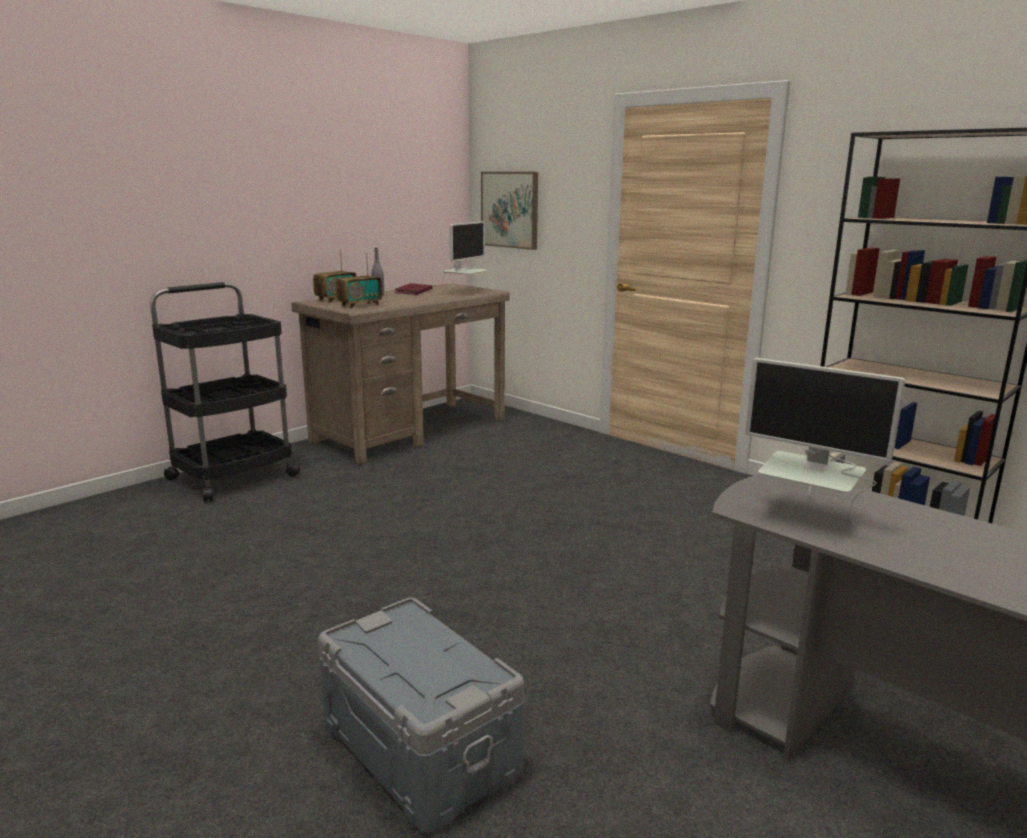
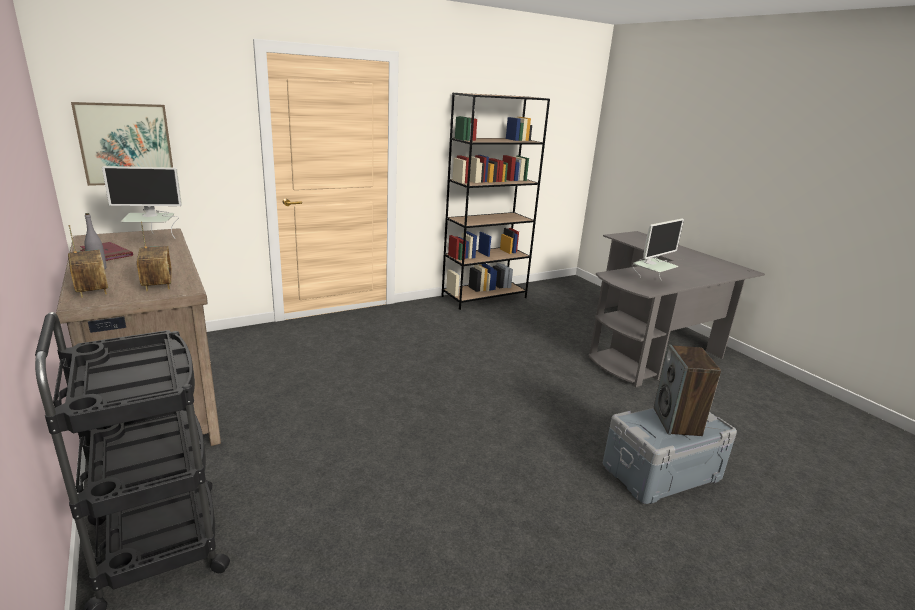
camera: 75 degrees left, 5 degrees up
monitor [443,221,488,290] -> monitor turned 120 degrees clockwise [102,166,182,239]
none -> speaker [654,345,721,436]

